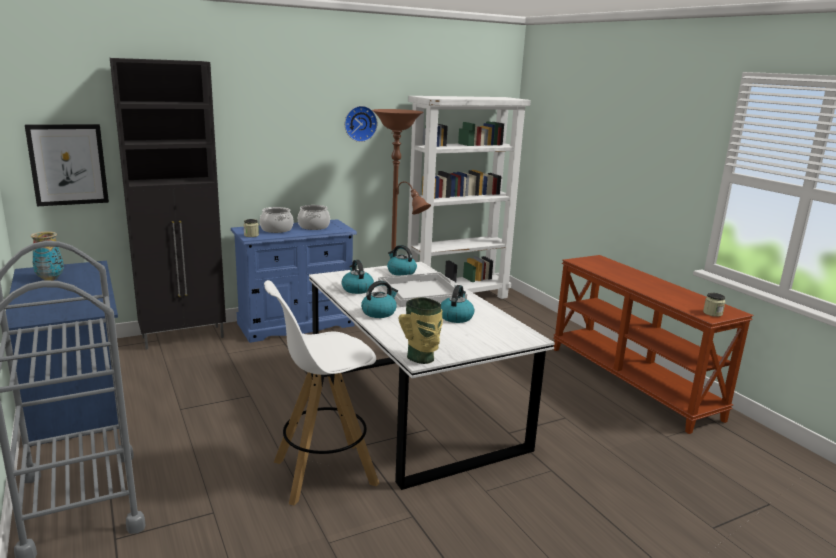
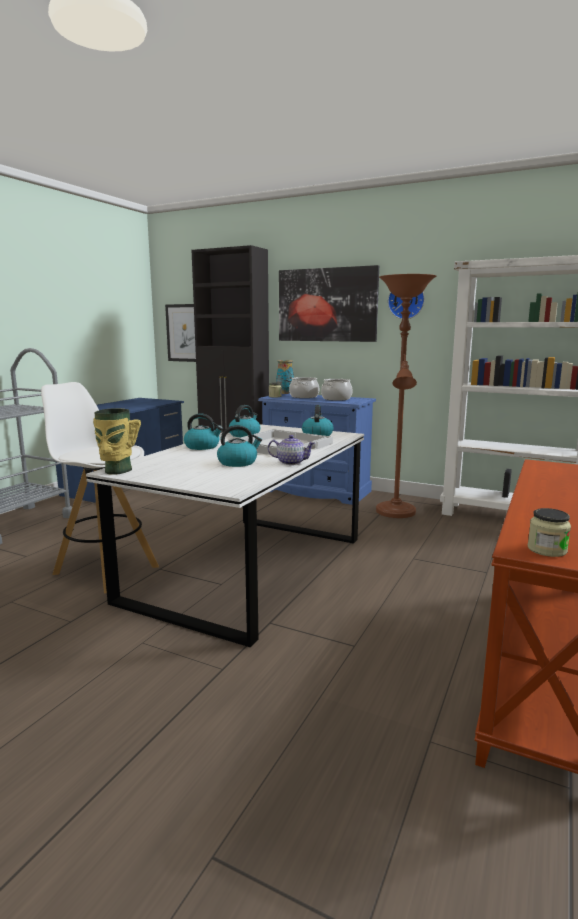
camera: 55 degrees right, 5 degrees down
vase [31,231,64,281] -> vase moved to [276,360,294,394]
none -> teapot [268,435,315,465]
none -> picture [279,265,379,342]

